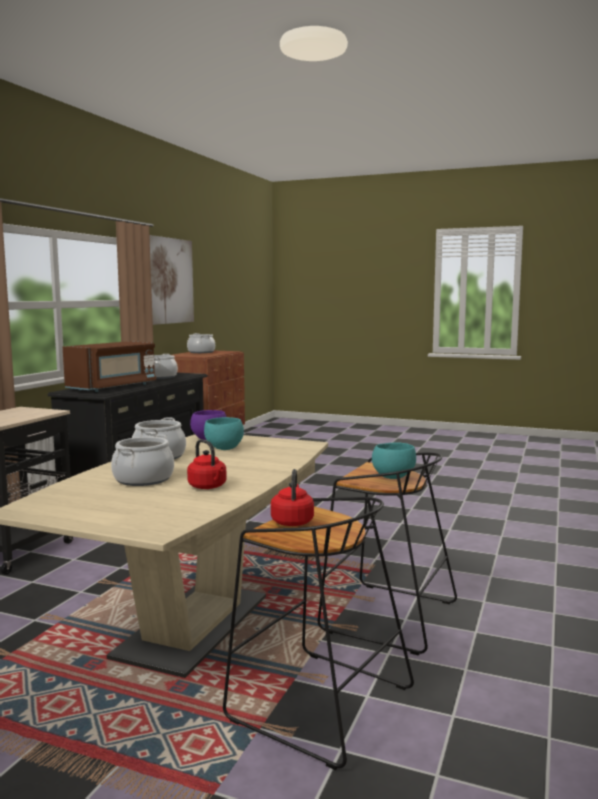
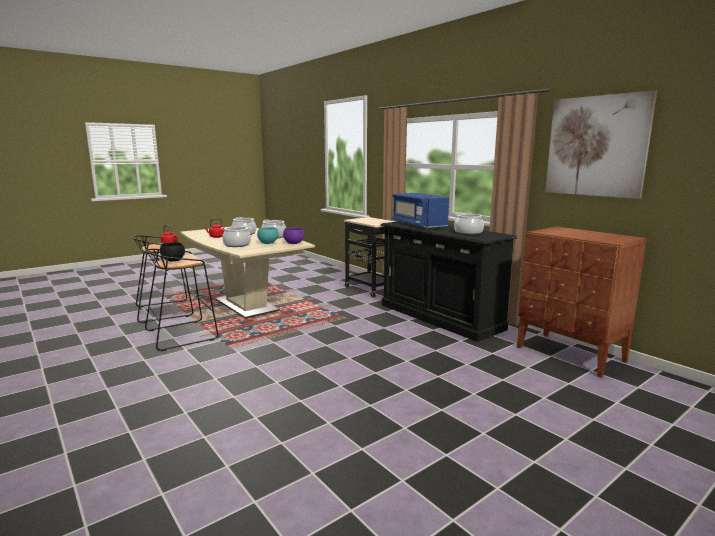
camera: 120 degrees right, 5 degrees up
brown microwave [63,341,156,392] -> blue microwave [392,193,449,229]
cooking pot [187,333,215,353] -> cooking pot moved to [221,226,251,247]
turquoise bowl [372,443,416,479] -> black bowl [160,242,185,261]

